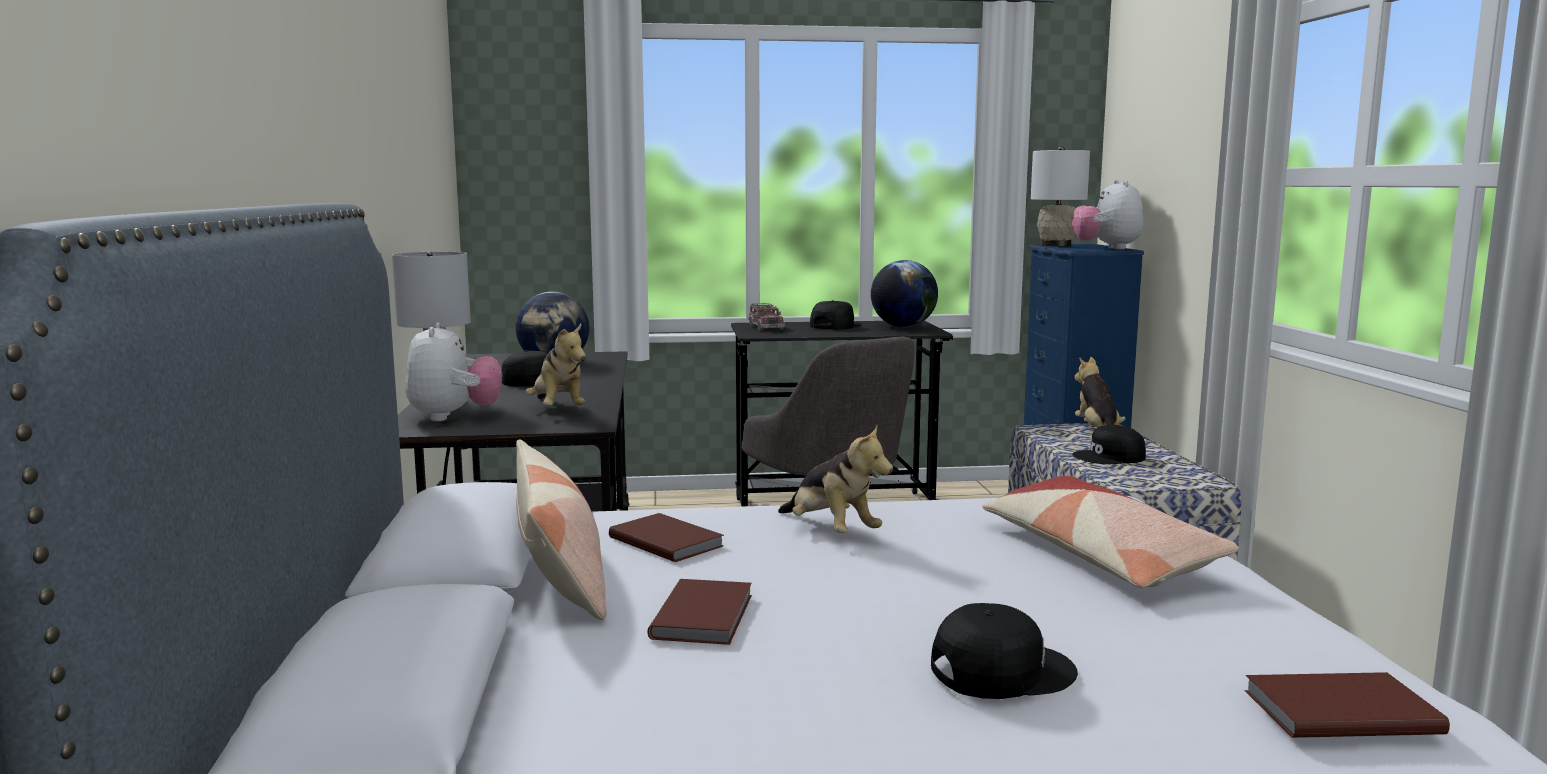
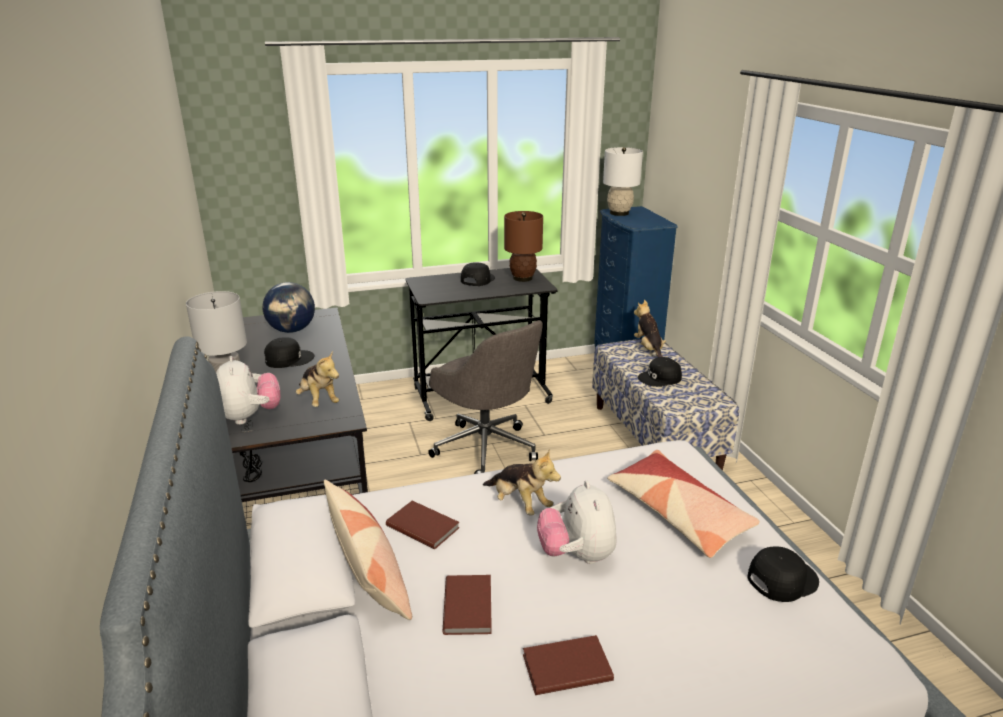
camera: 10 degrees left, 15 degrees up
toy truck [748,303,785,331] -> none
globe [871,260,938,327] -> brown table lamp [504,211,543,282]
black cap [931,603,1078,699] -> black cap moved to [748,547,819,602]
plush toy [1072,180,1143,250] -> plush toy moved to [537,481,616,564]
brown book [1244,672,1450,738] -> brown book moved to [523,635,614,695]

